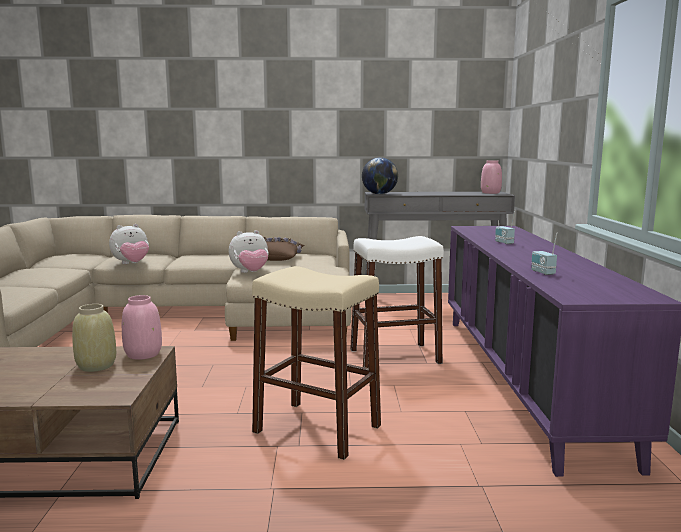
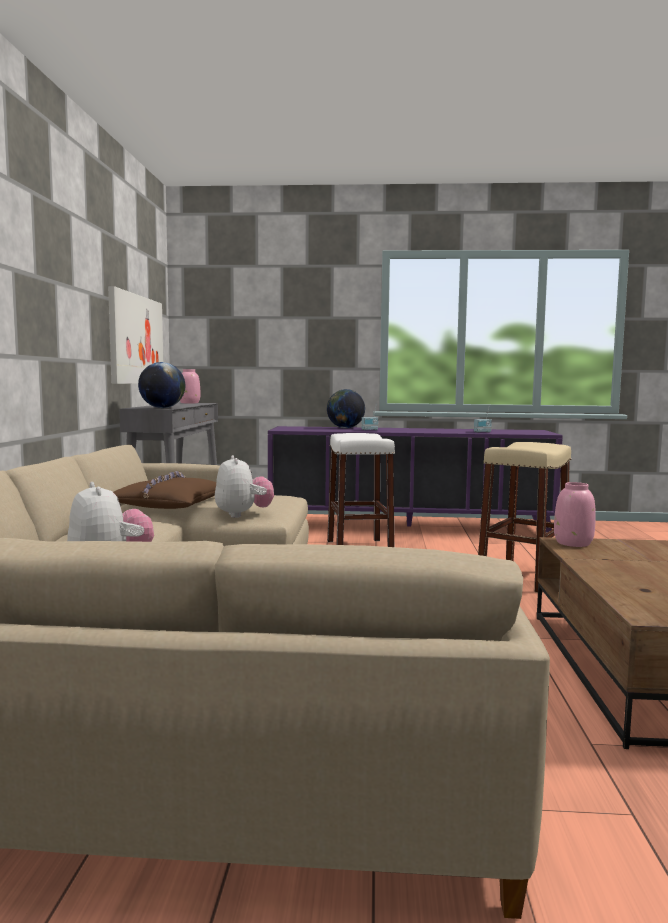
camera: 85 degrees left, 5 degrees down
beige vase [72,304,116,372] -> none
none -> picture [108,286,163,384]
none -> globe [327,389,365,428]

